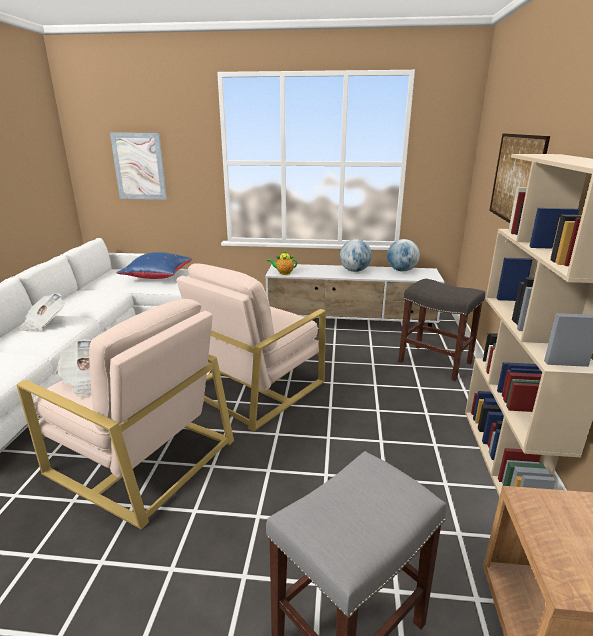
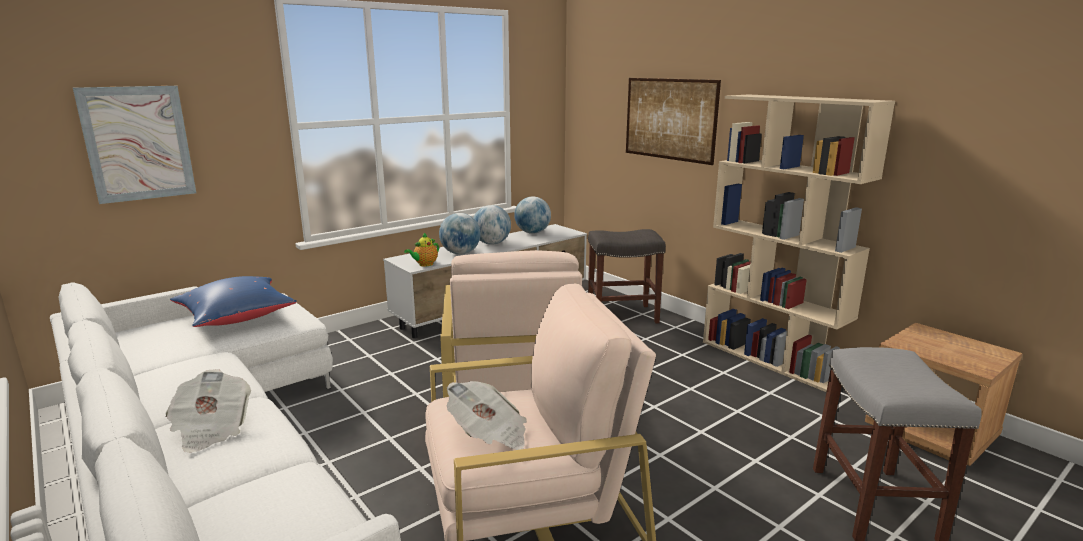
camera: 45 degrees left, 5 degrees down
none -> globe [439,213,481,254]

